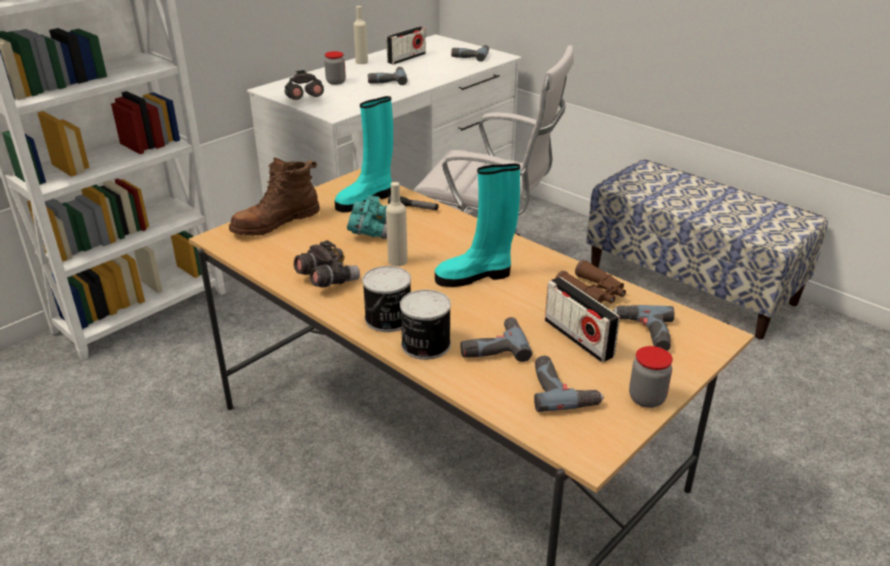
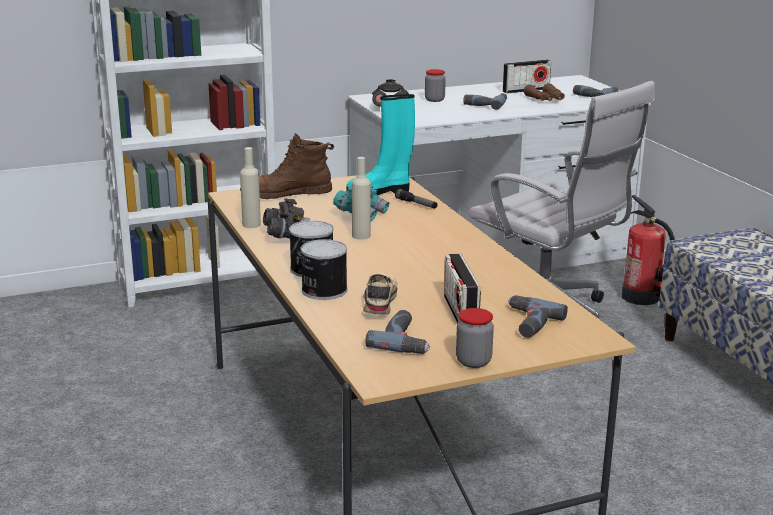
camera: 25 degrees right, 10 degrees down
beige bottle [353,6,368,64] -> beige bottle moved to [240,147,261,228]
turquoise boot [435,164,520,287] -> none
power drill [460,317,532,362] -> beige shoe [363,273,397,315]
brown binoculars [555,260,626,304] -> brown binoculars moved to [523,83,565,101]
none -> fire extinguisher [622,195,674,305]

